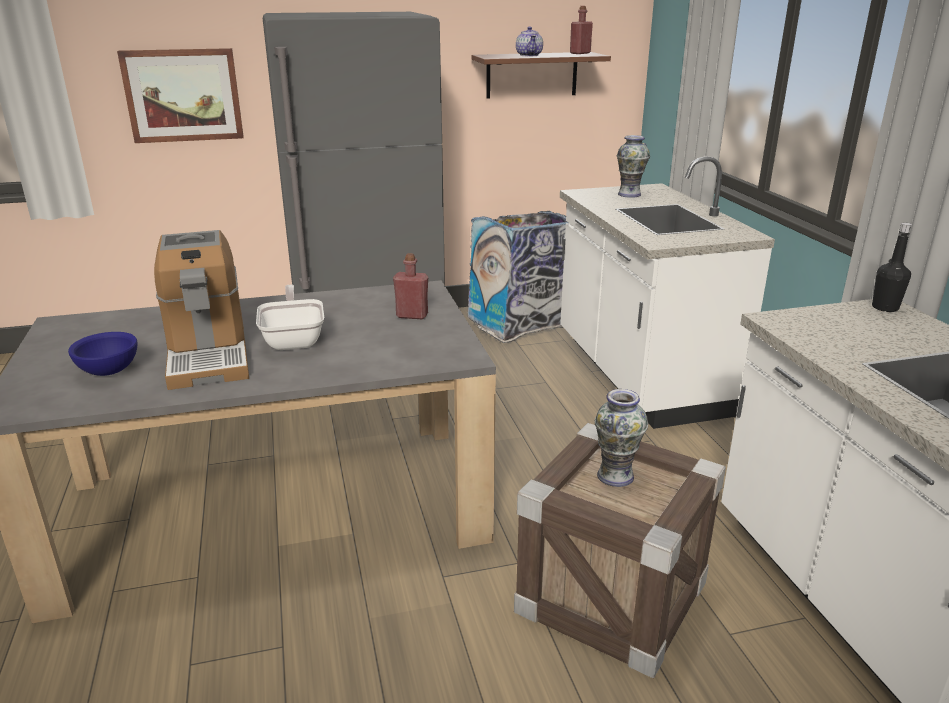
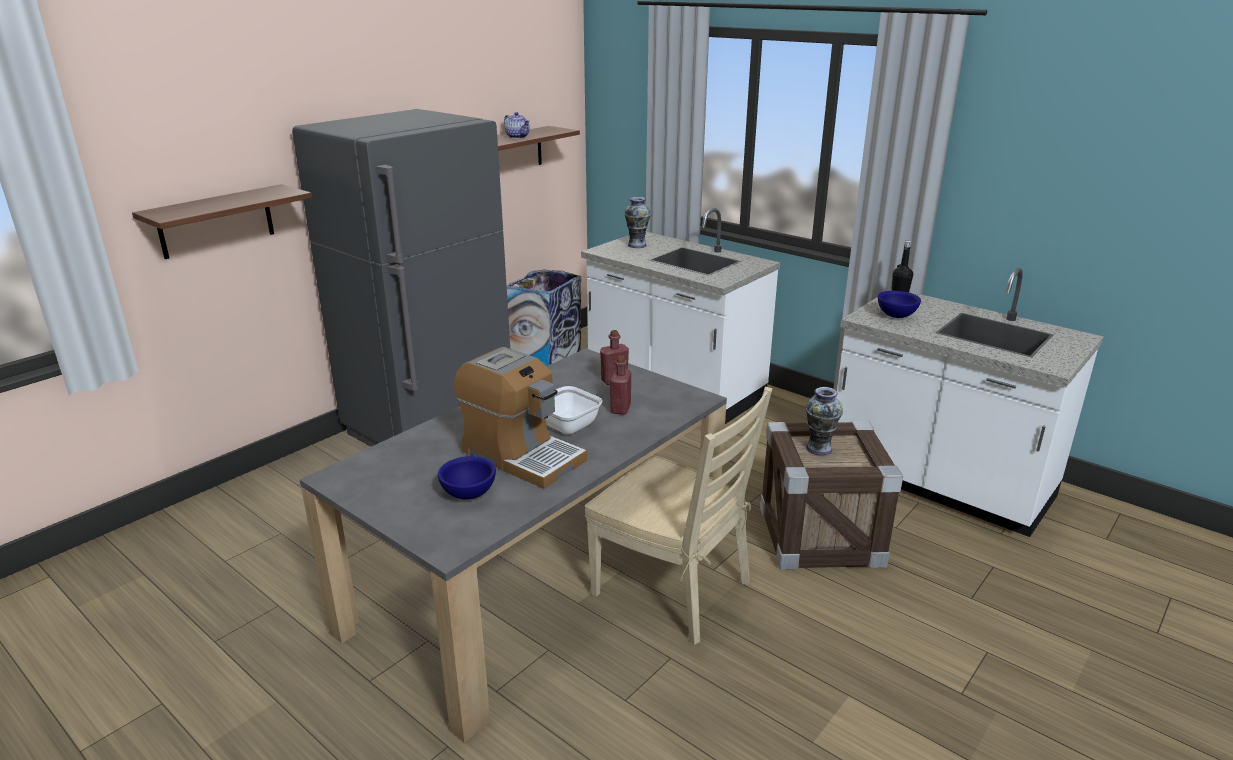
camera: 35 degrees left, 0 degrees up
picture [117,48,244,143] -> shelf [132,184,312,259]
red bottle [570,6,593,54] -> red bottle moved to [610,355,631,414]
none -> beige chair [585,386,772,645]
none -> blue bowl [878,291,921,318]

